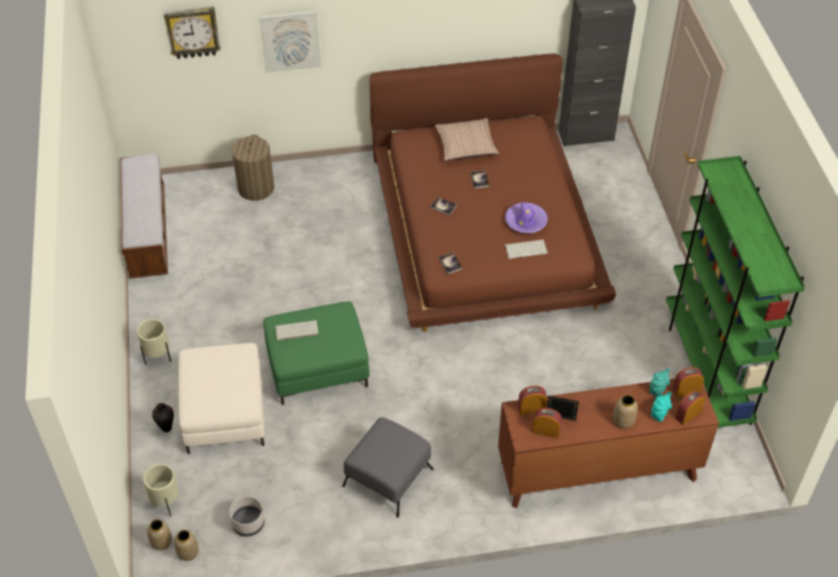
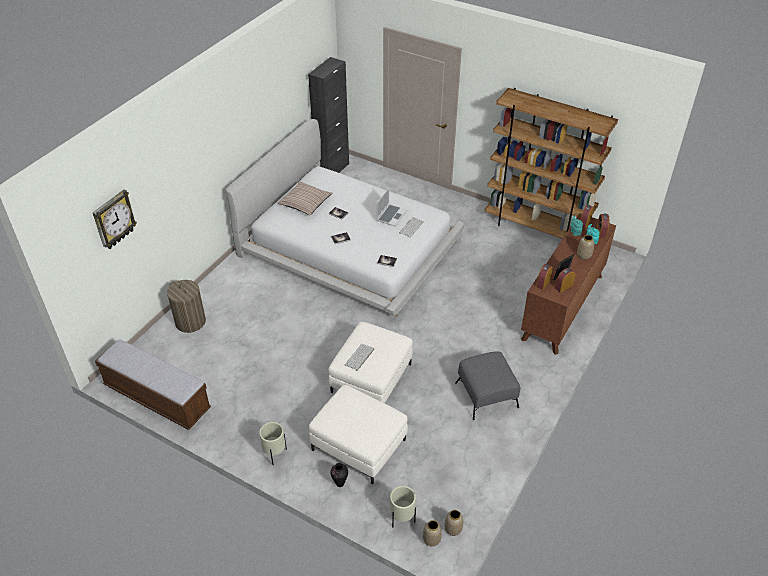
camera: 50 degrees left, 5 degrees down
grey planter [229,496,264,537] -> none
picture [259,11,321,73] -> none
green ottoman [263,301,370,405] -> white ottoman [328,322,413,403]
brown bed [370,54,616,332] -> white bed [226,119,465,316]
purple hat [505,202,548,233] -> laptop [376,188,407,227]
green bookcase [666,156,805,428] -> brown bookcase [484,88,618,239]

